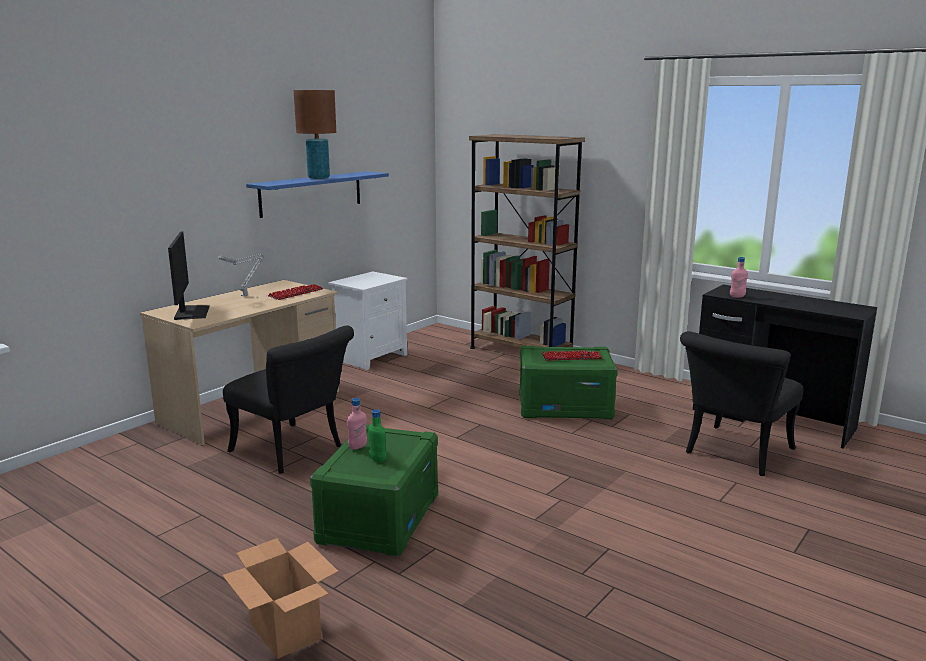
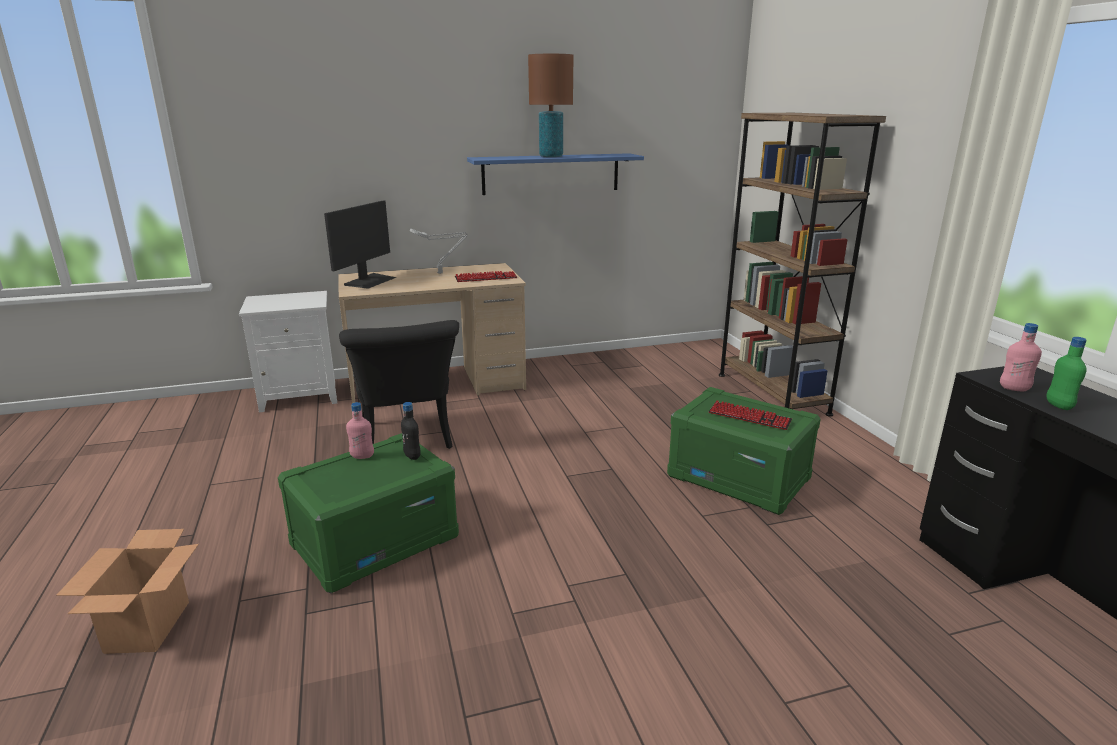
camera: 35 degrees right, 5 degrees up
white nightstand [328,272,408,371] -> white nightstand moved to [239,291,337,412]
green bottle [368,409,386,463] -> green bottle moved to [1046,337,1087,410]
black chair [680,332,803,476] -> none
none -> black bottle [401,402,421,460]

